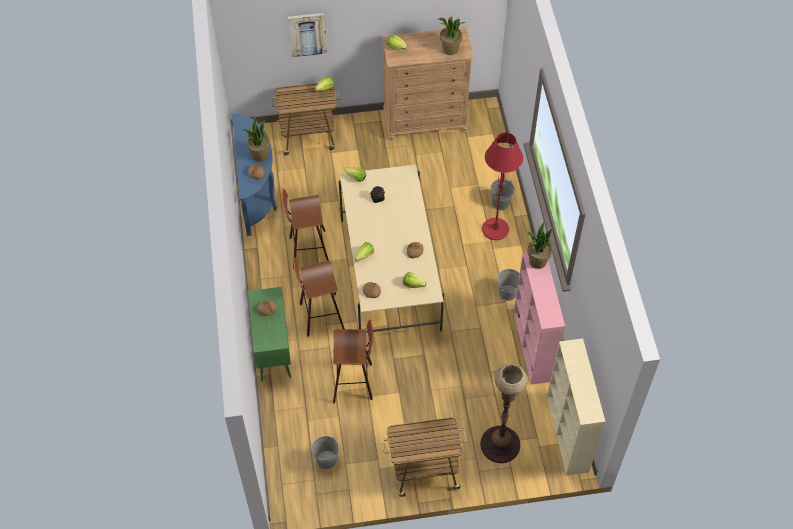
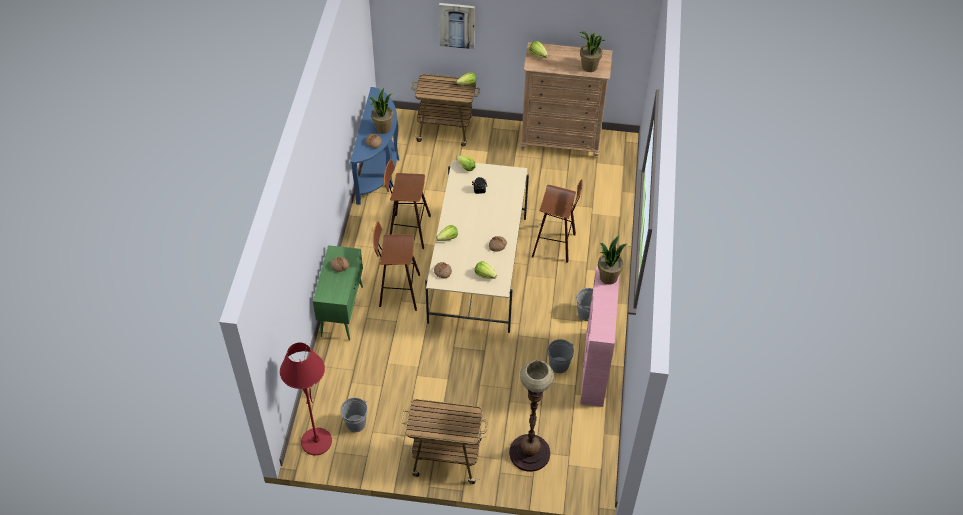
camera: 15 degrees right, 5 degrees down
stool [333,319,373,404] -> stool moved to [532,179,583,263]
red floor lamp [482,132,523,240] -> red floor lamp moved to [280,342,332,455]
grey bucket [491,179,514,210] -> grey bucket moved to [547,339,574,373]
beige bookcase [547,338,605,475] -> none

